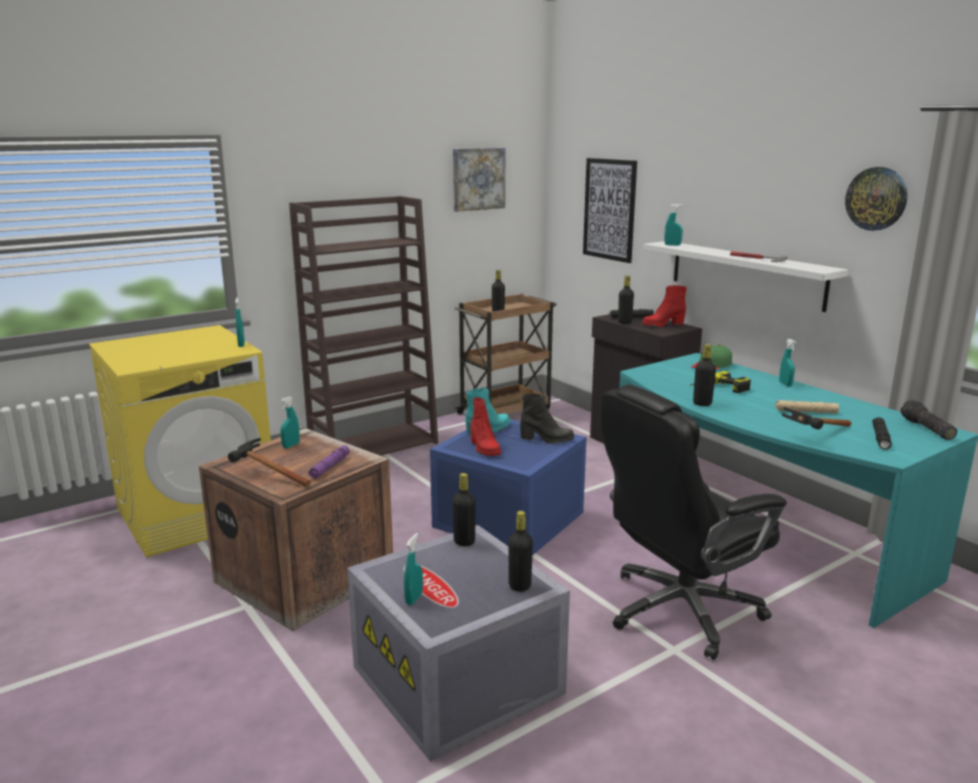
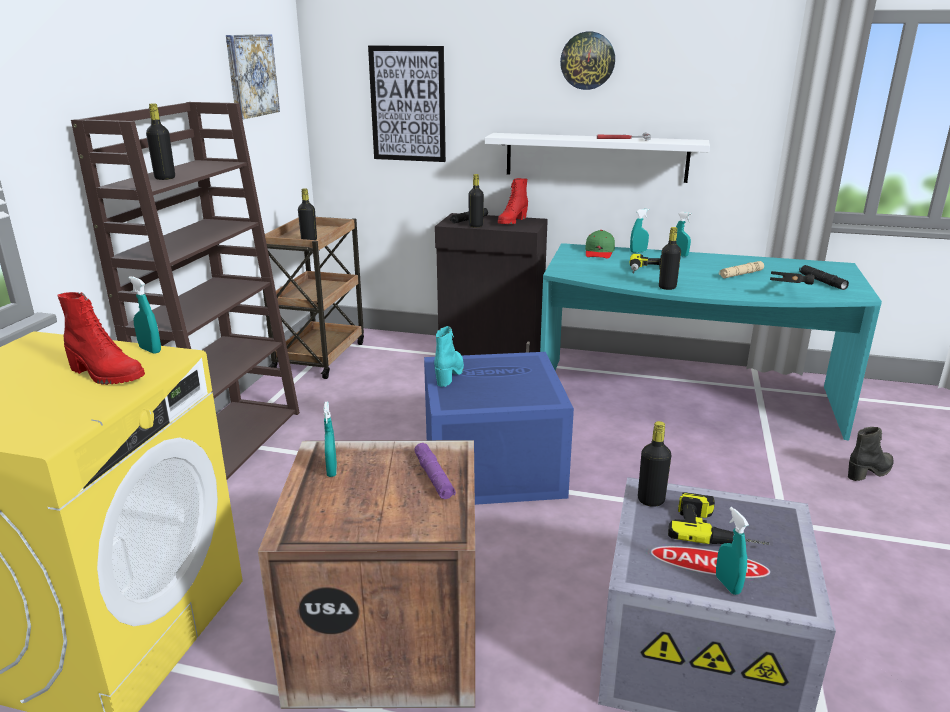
camera: 40 degrees left, 5 degrees up
hammer [228,438,311,487] -> none
red boot [470,397,501,456] -> red boot moved to [57,292,145,385]
black bottle [508,511,533,592] -> black bottle moved to [146,103,175,180]
black boot [520,394,574,444] -> black boot moved to [848,427,893,481]
black office chair [600,385,787,660] -> none
turquoise spray bottle [664,204,683,246] -> turquoise spray bottle moved to [630,209,649,253]
wall clock [845,167,907,231] -> wall clock moved to [560,32,615,90]
flashlight [901,400,957,440] -> none
none -> power drill [668,492,770,545]

